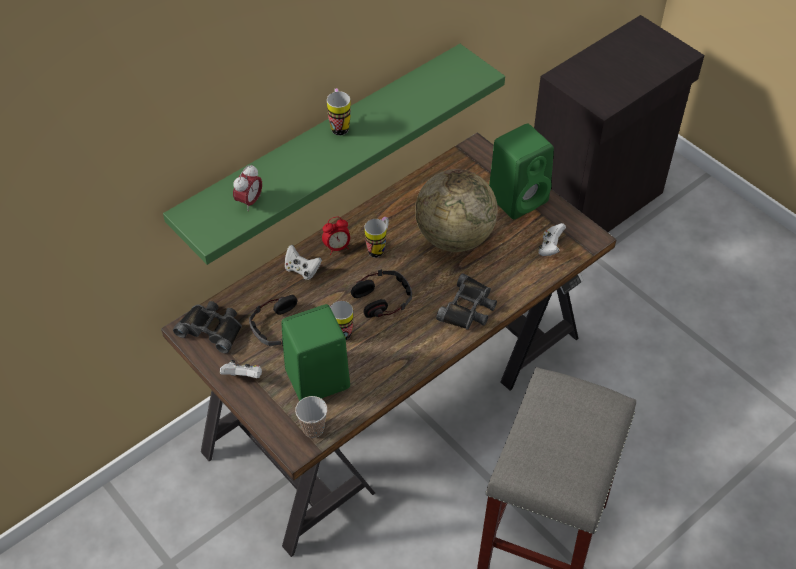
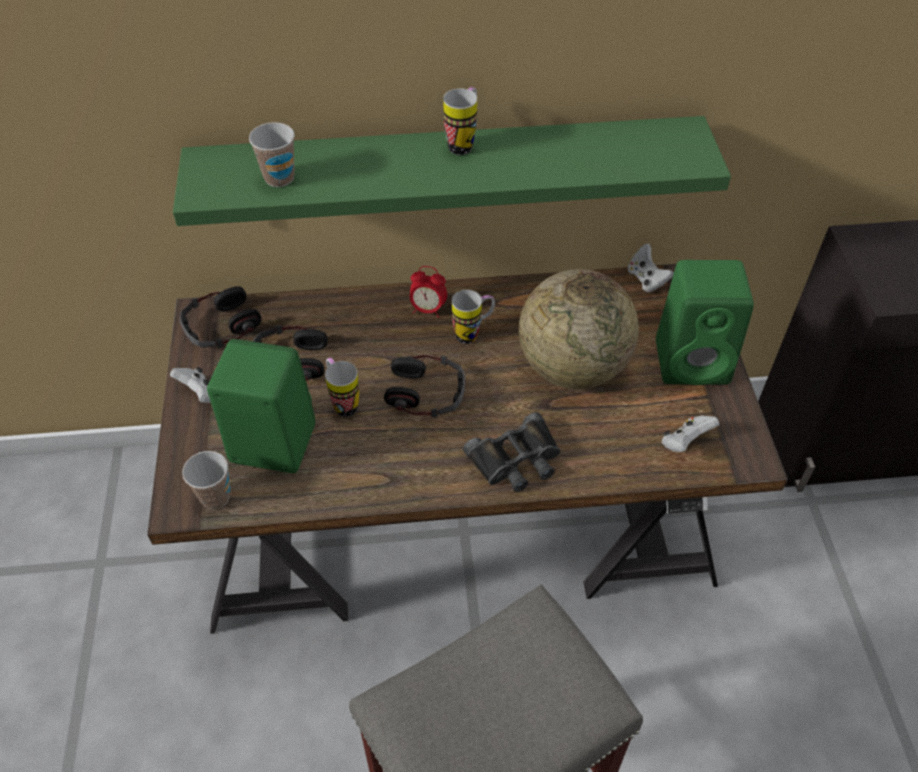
camera: 35 degrees right, 0 degrees up
black binoculars [173,301,242,353] -> headphones [180,286,262,349]
alarm clock [233,164,262,211] -> cup [249,122,295,187]
white game controller [285,245,322,280] -> white game controller moved to [628,244,674,292]

